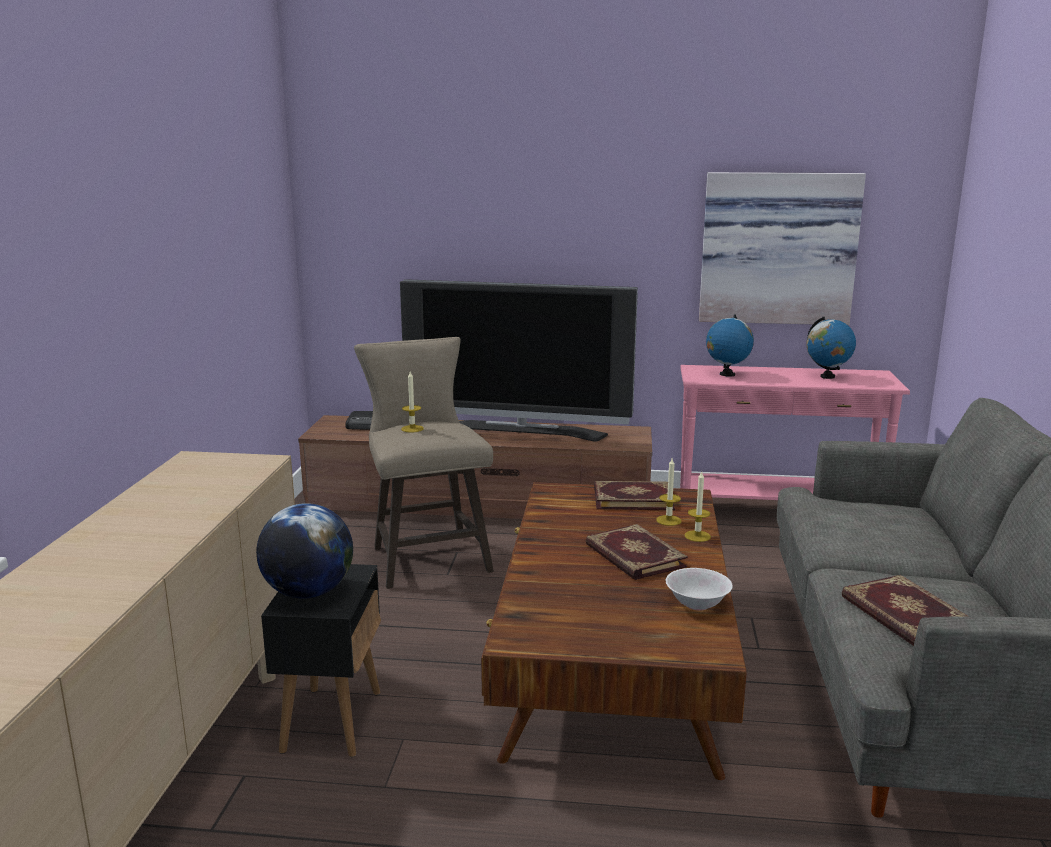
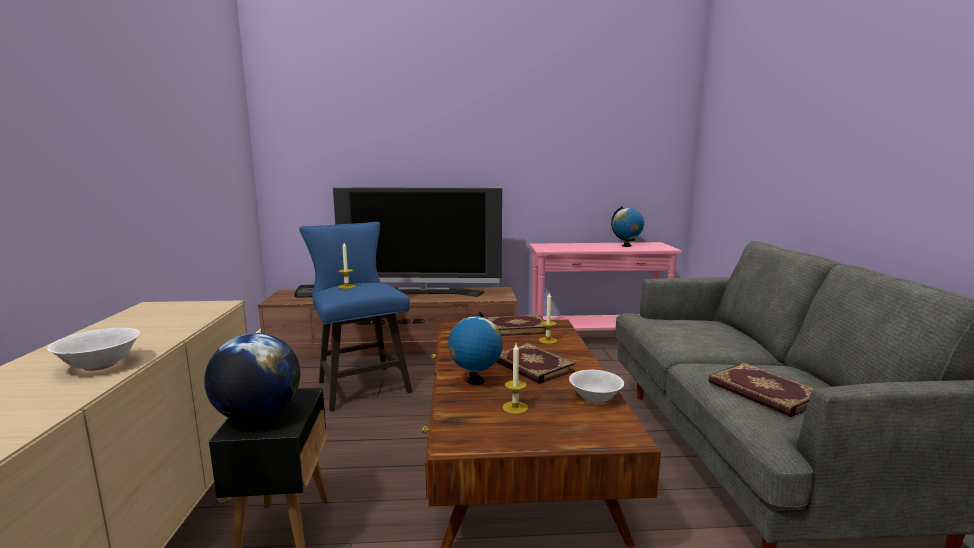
camera: 10 degrees left, 5 degrees down
beige stool [354,337,494,589] -> blue stool [299,222,412,411]
candle [685,472,711,542] -> candle moved to [503,344,528,414]
picture [699,172,866,325] -> none
globe [706,314,754,377] -> globe moved to [448,312,503,385]
none -> white bowl [47,328,140,371]

